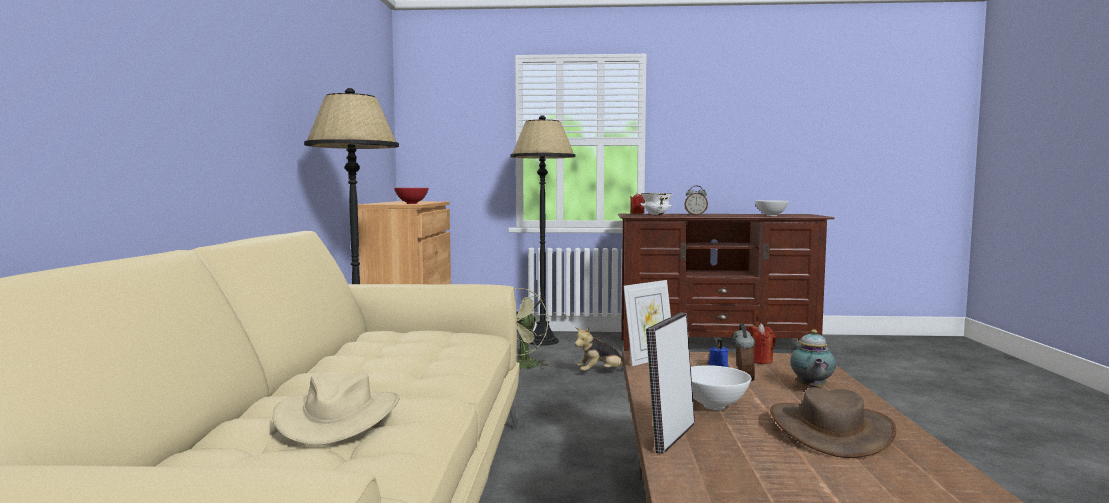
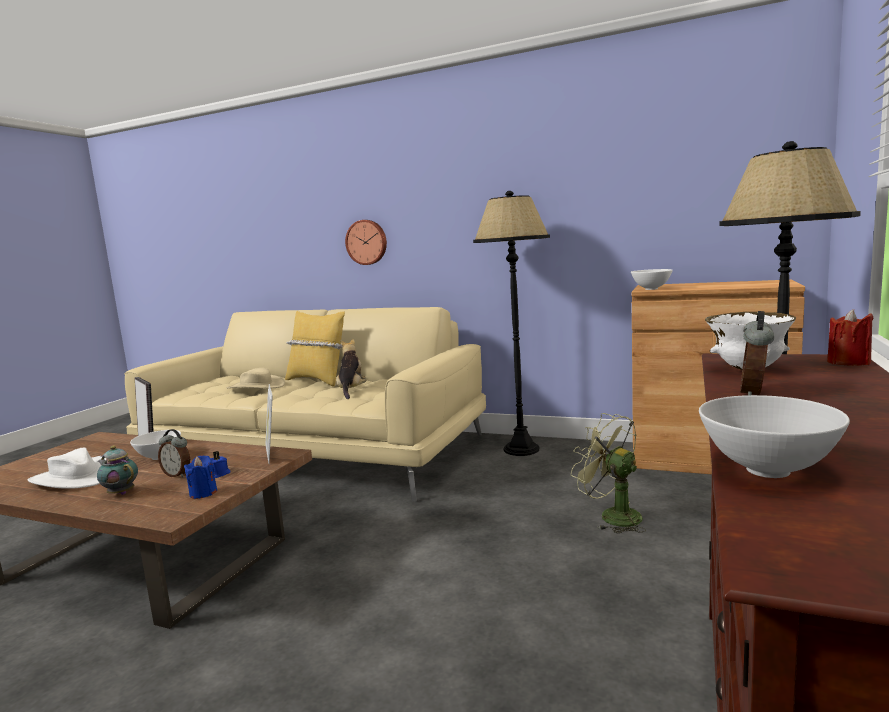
camera: 110 degrees right, 5 degrees up
red bowl [394,188,429,204] -> white bowl [631,269,673,290]
plush toy [575,327,623,371] -> plush toy moved to [336,339,366,399]
red candle [746,323,776,364] -> blue candle [184,455,217,499]
brown hat [770,387,896,458] -> white hat [28,447,106,489]
none -> yellow pillow [285,311,345,386]
none -> wall clock [345,220,387,265]

